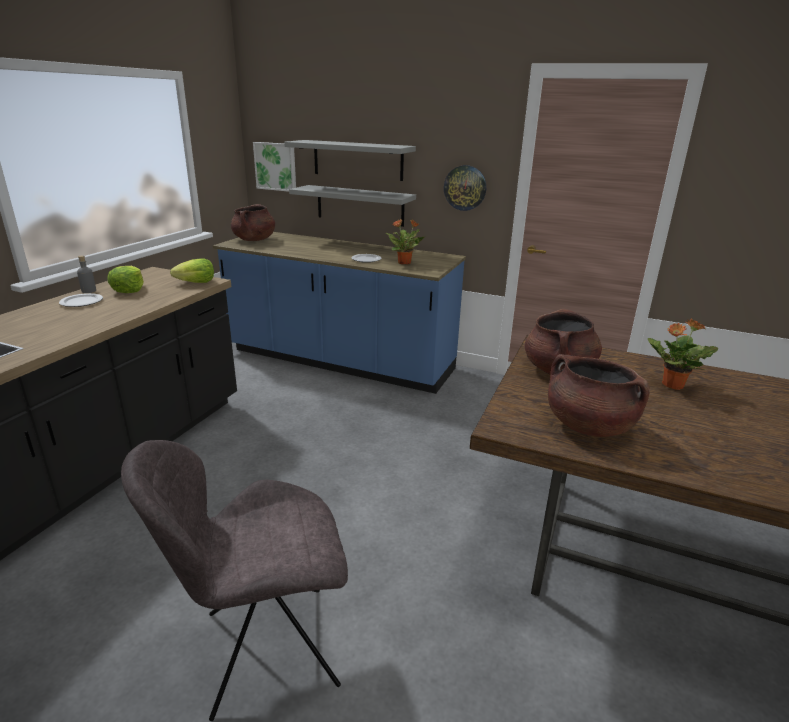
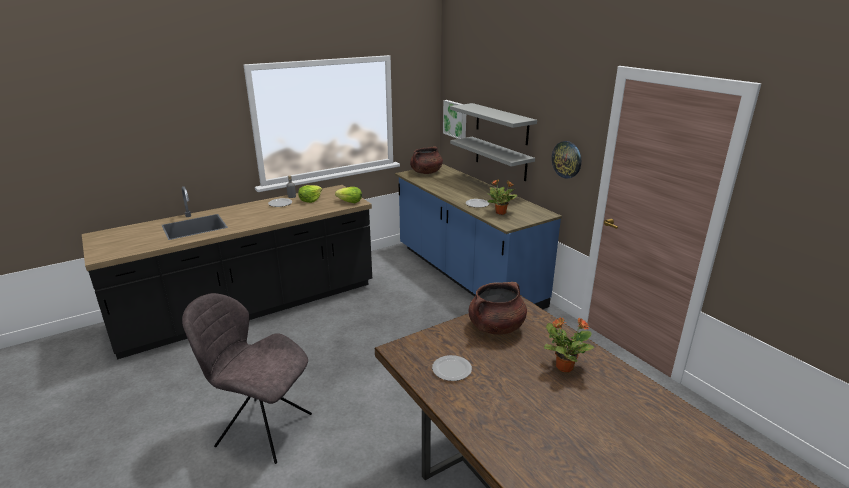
camera: 35 degrees right, 0 degrees up
brown cooking pot [548,354,650,437] -> plate [432,355,472,381]

